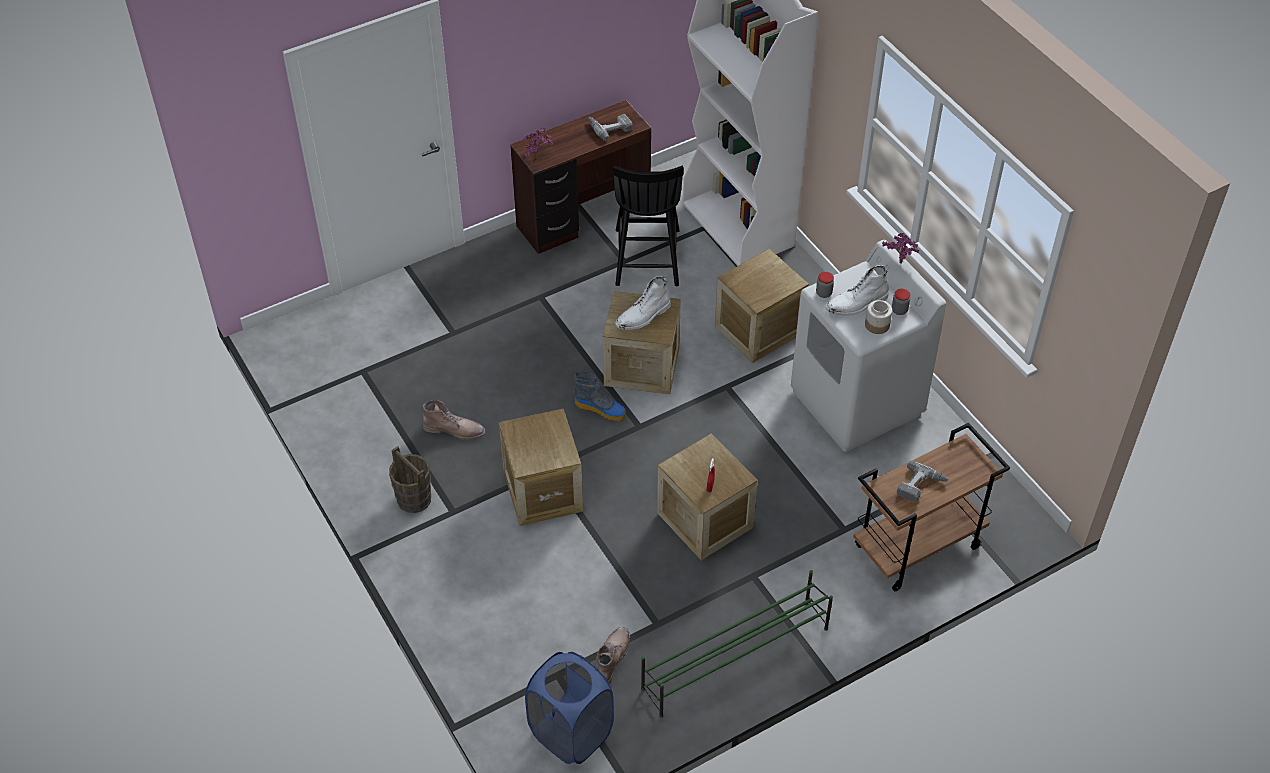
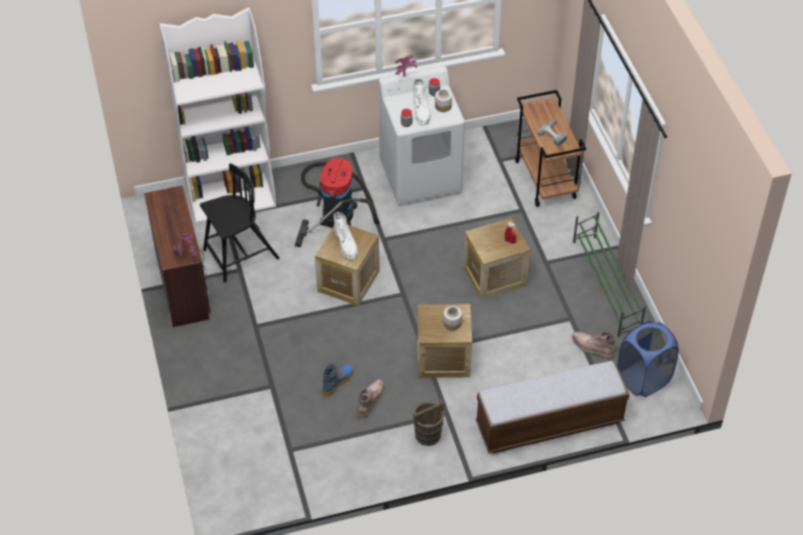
camera: 75 degrees left, 0 degrees up
boot [574,371,626,421] -> boot moved to [322,363,354,397]
power drill [588,114,633,141] -> none
black chair [613,165,684,286] -> black chair turned 45 degrees counterclockwise [200,163,280,283]
crate [715,249,809,363] -> vacuum cleaner [295,158,380,247]
none -> jar [443,306,462,330]
none -> bench [476,361,630,453]

